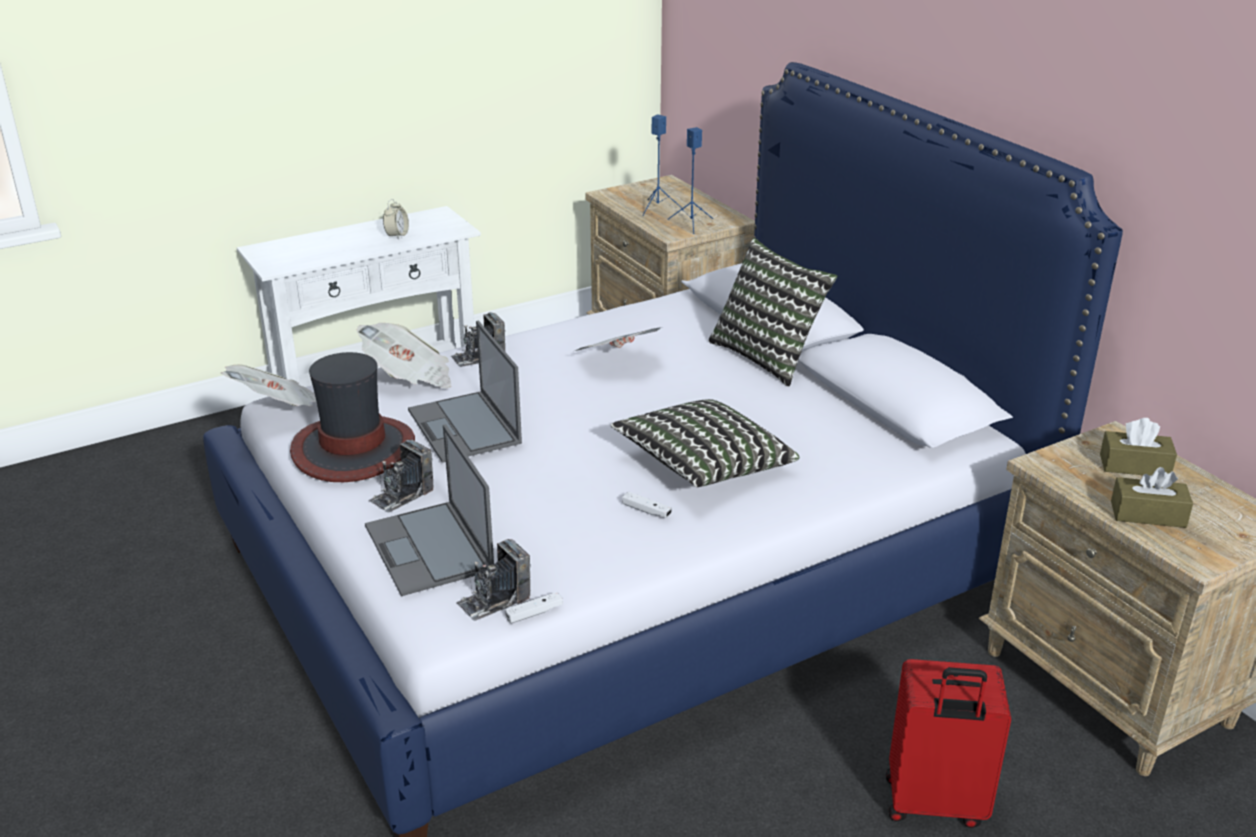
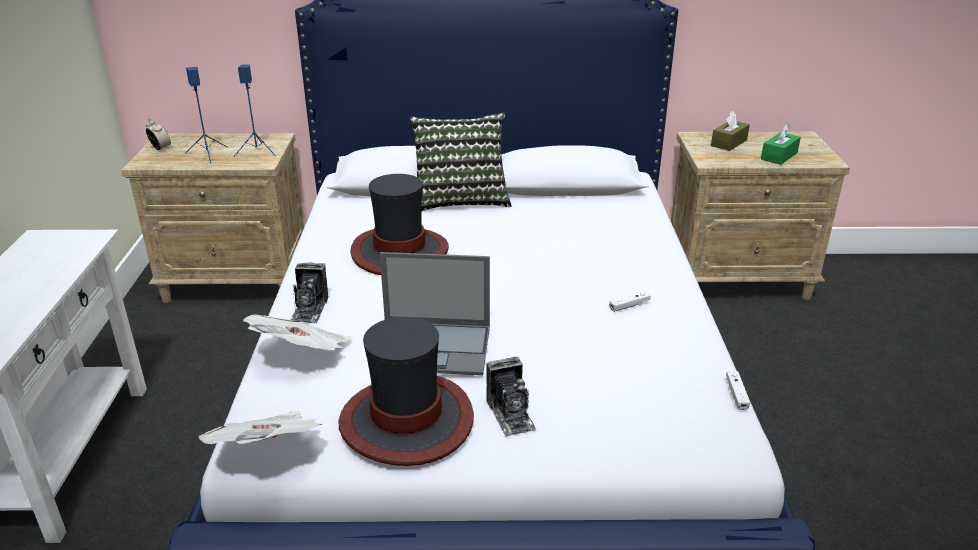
camera: 60 degrees left, 0 degrees up
laptop [365,424,494,596] -> none
alarm clock [383,199,409,240] -> alarm clock moved to [146,118,171,150]
camera [456,539,531,621] -> none
newspaper [575,327,662,351] -> hat [350,174,449,275]
pillow [610,399,799,487] -> none
red suitcase [886,659,1011,828] -> none
brown tissue box [1111,467,1193,528] -> green tissue box [761,124,801,165]

